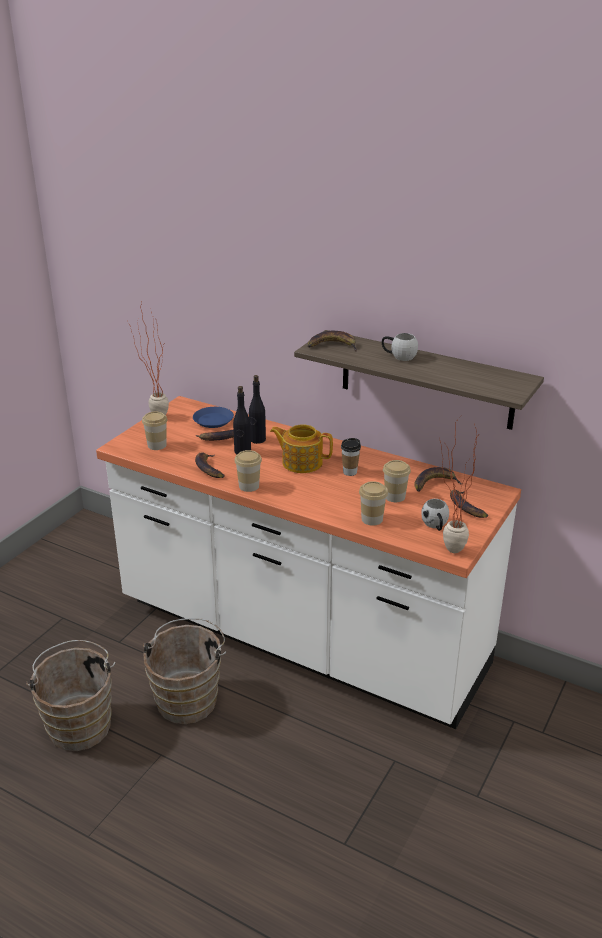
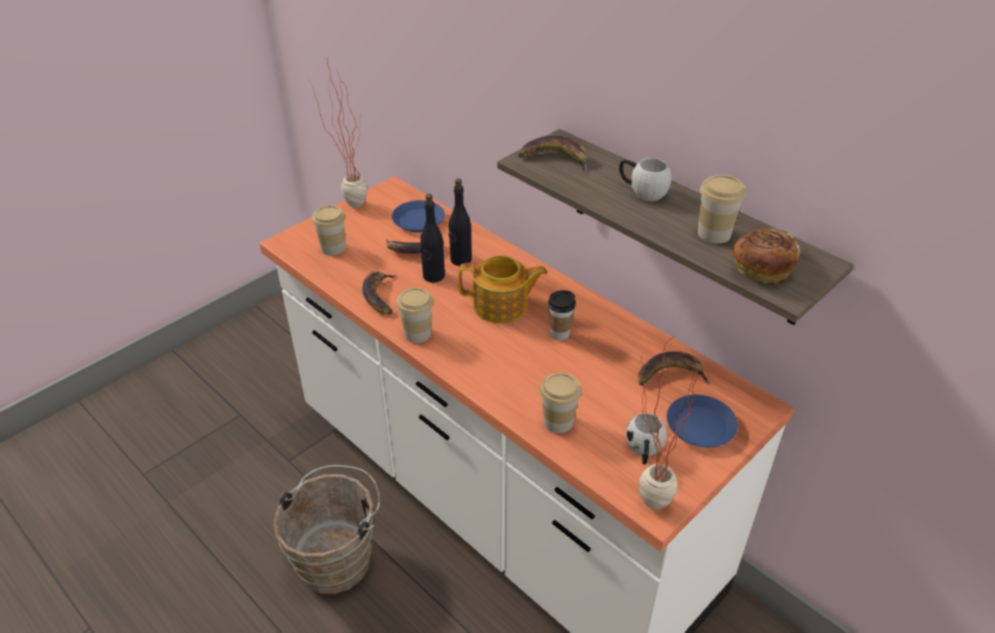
camera: 15 degrees right, 10 degrees up
brown bucket [26,640,116,751] -> none
teapot [270,424,333,473] -> teapot turned 150 degrees clockwise [458,255,547,323]
cup [383,460,411,502] -> cup moved to [698,175,746,244]
banana [450,490,488,518] -> blue plate [667,395,738,447]
none -> bread [732,228,801,285]

